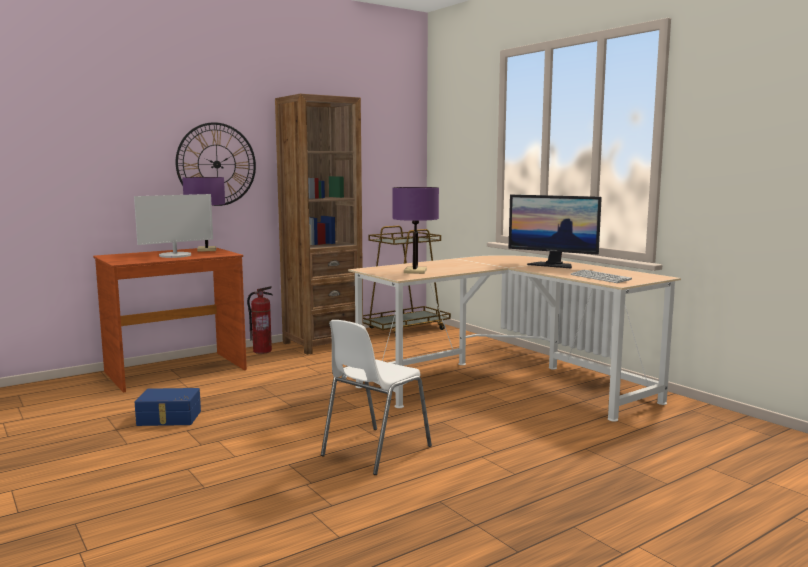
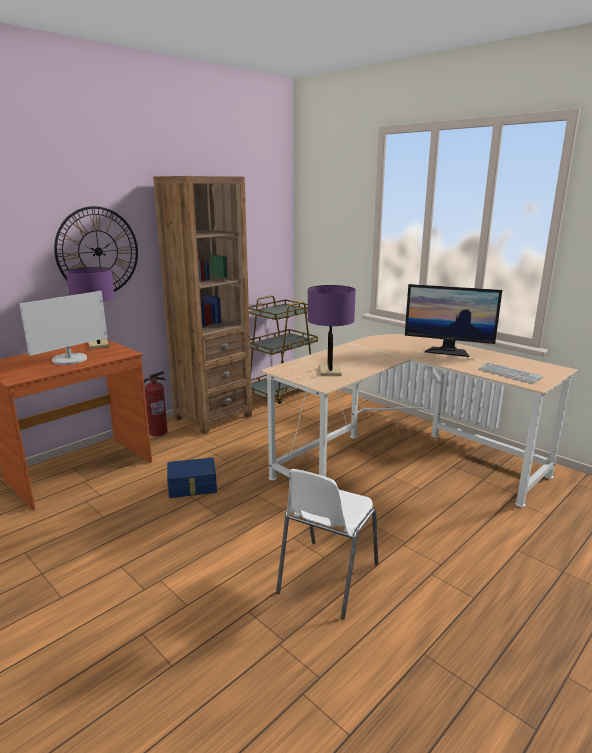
camera: 10 degrees left, 10 degrees up
blue storage box [135,388,201,426] -> blue storage box moved to [167,457,217,498]

